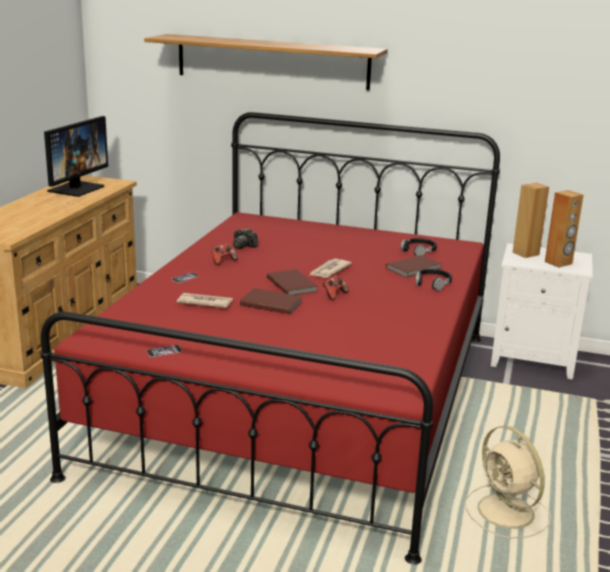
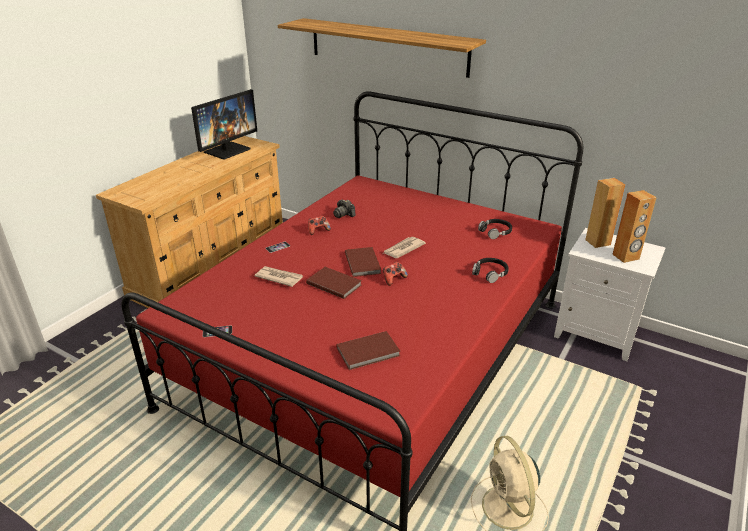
camera: 15 degrees right, 10 degrees up
brown book [386,255,441,278] -> brown book moved to [336,331,400,370]

